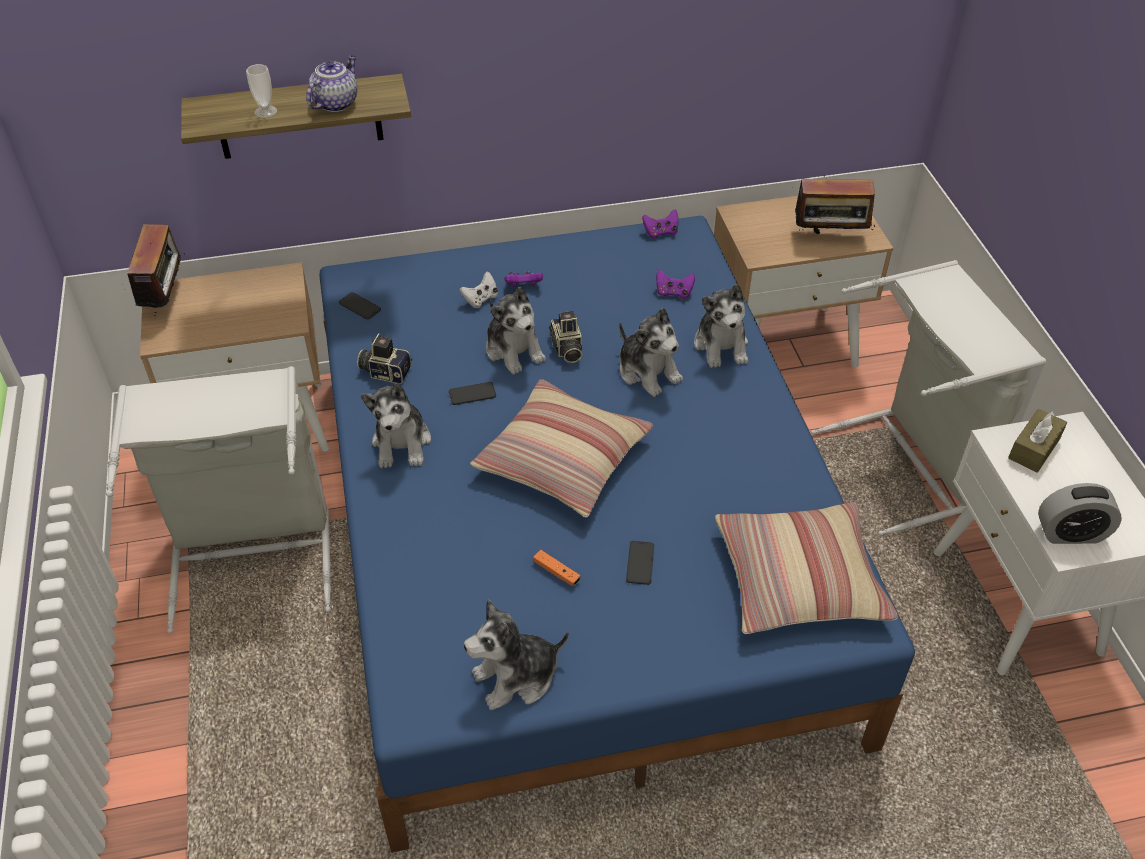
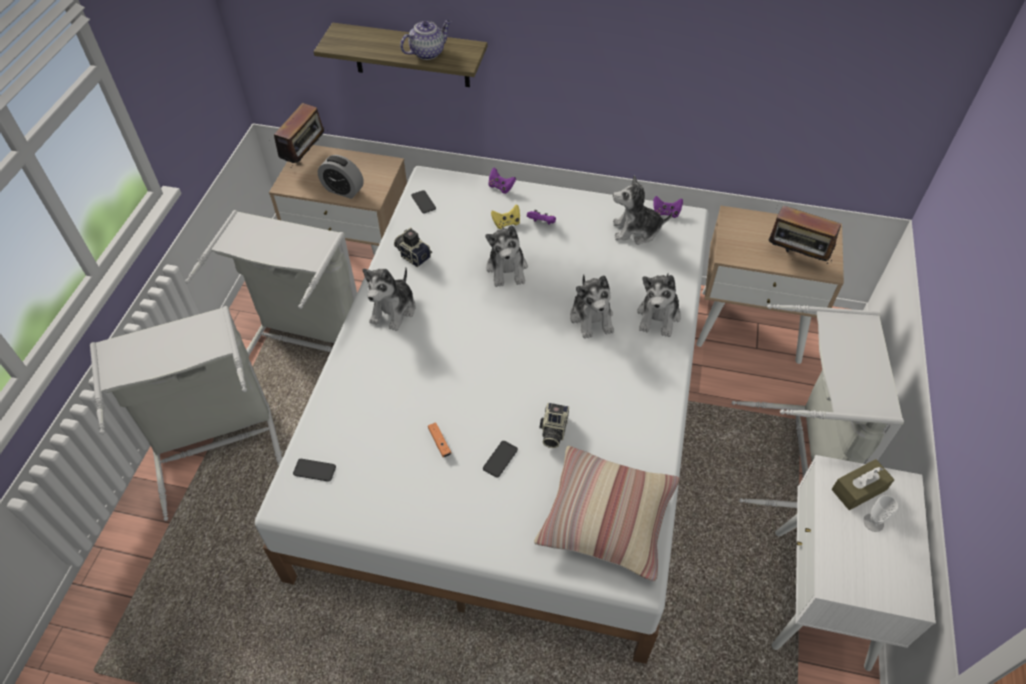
camera: 25 degrees right, 5 degrees up
cup [246,64,277,118] -> cup moved to [863,495,898,532]
blue bed [319,216,915,853] -> white bed [255,166,709,664]
phone [449,382,496,405] -> phone moved to [293,459,336,482]
white game controller [459,272,498,308] -> yellow game controller [491,204,520,229]
plush toy [464,599,569,711] -> plush toy moved to [613,175,673,245]
pillow [470,379,653,518] -> none
camera [549,311,583,363] -> camera moved to [539,403,569,448]
purple game controller [656,269,695,299] -> purple game controller moved to [488,167,516,194]
alarm clock [1038,483,1122,544] -> alarm clock moved to [318,155,364,199]
none -> grey laundry basket [90,306,283,521]

